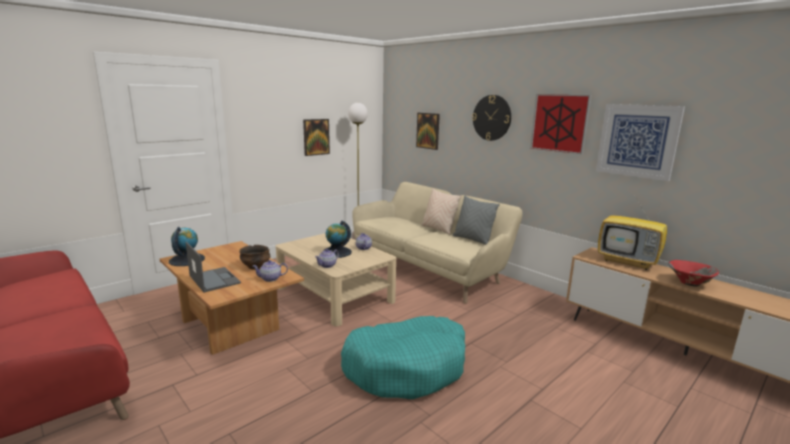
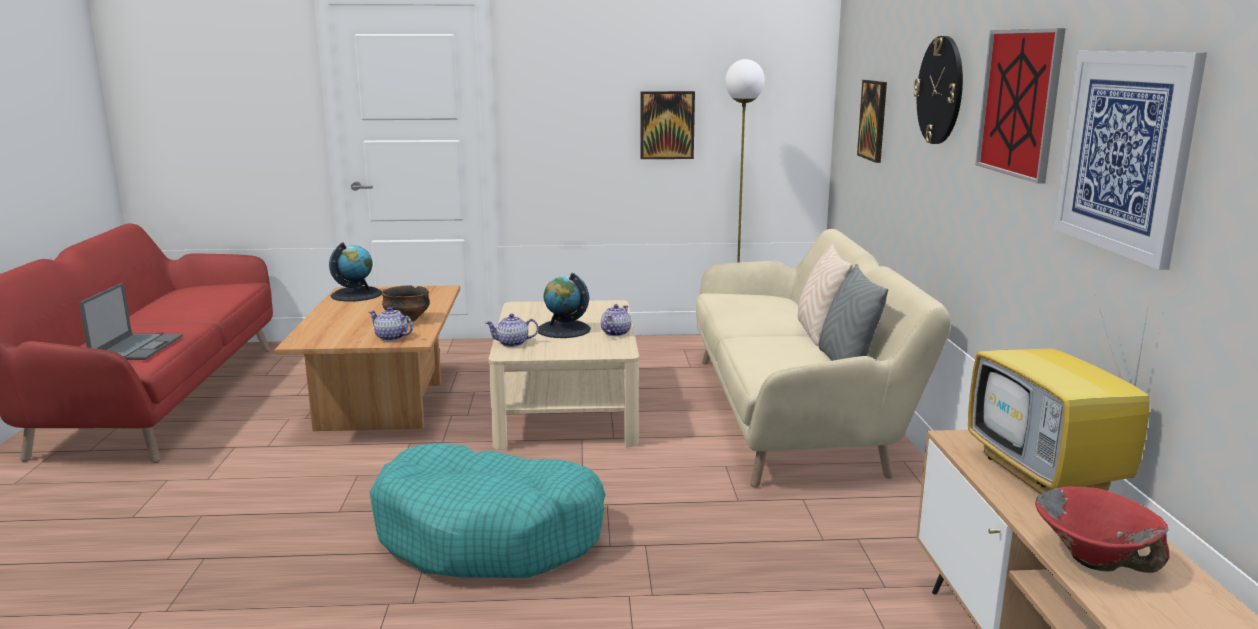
camera: 40 degrees right, 0 degrees up
laptop [186,242,241,293] -> laptop moved to [79,283,183,360]

